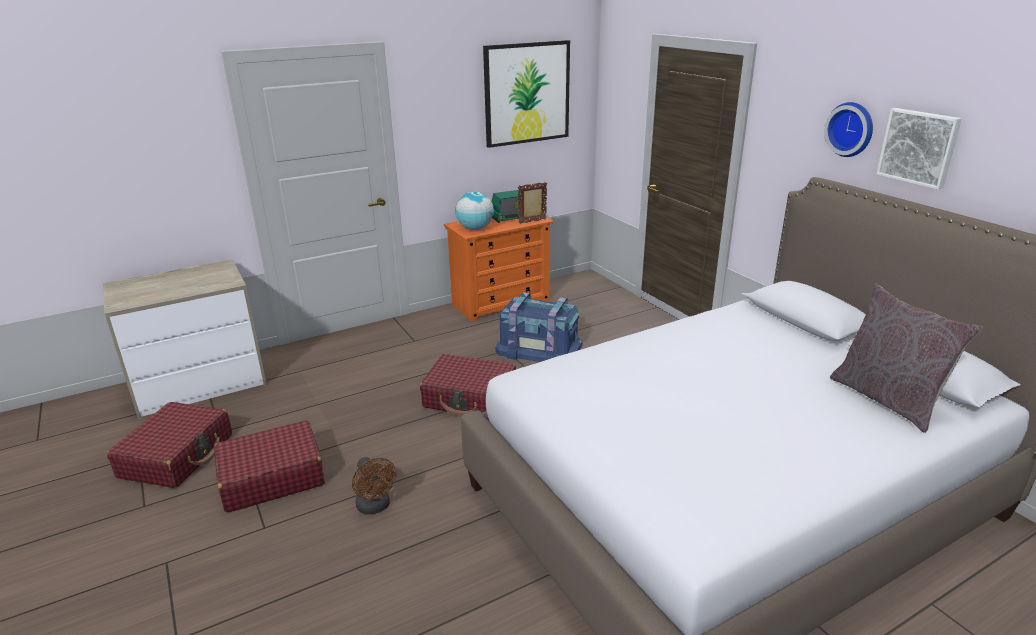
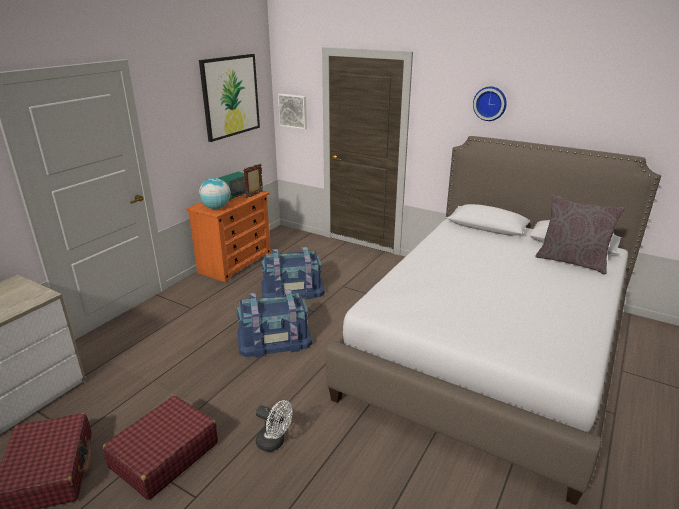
camera: 30 degrees left, 0 degrees up
brown fan [352,457,397,515] -> white fan [256,400,293,452]
red suitcase [420,354,516,417] -> blue storage box [237,289,312,357]
picture [876,108,962,189] -> picture moved to [278,94,307,129]

